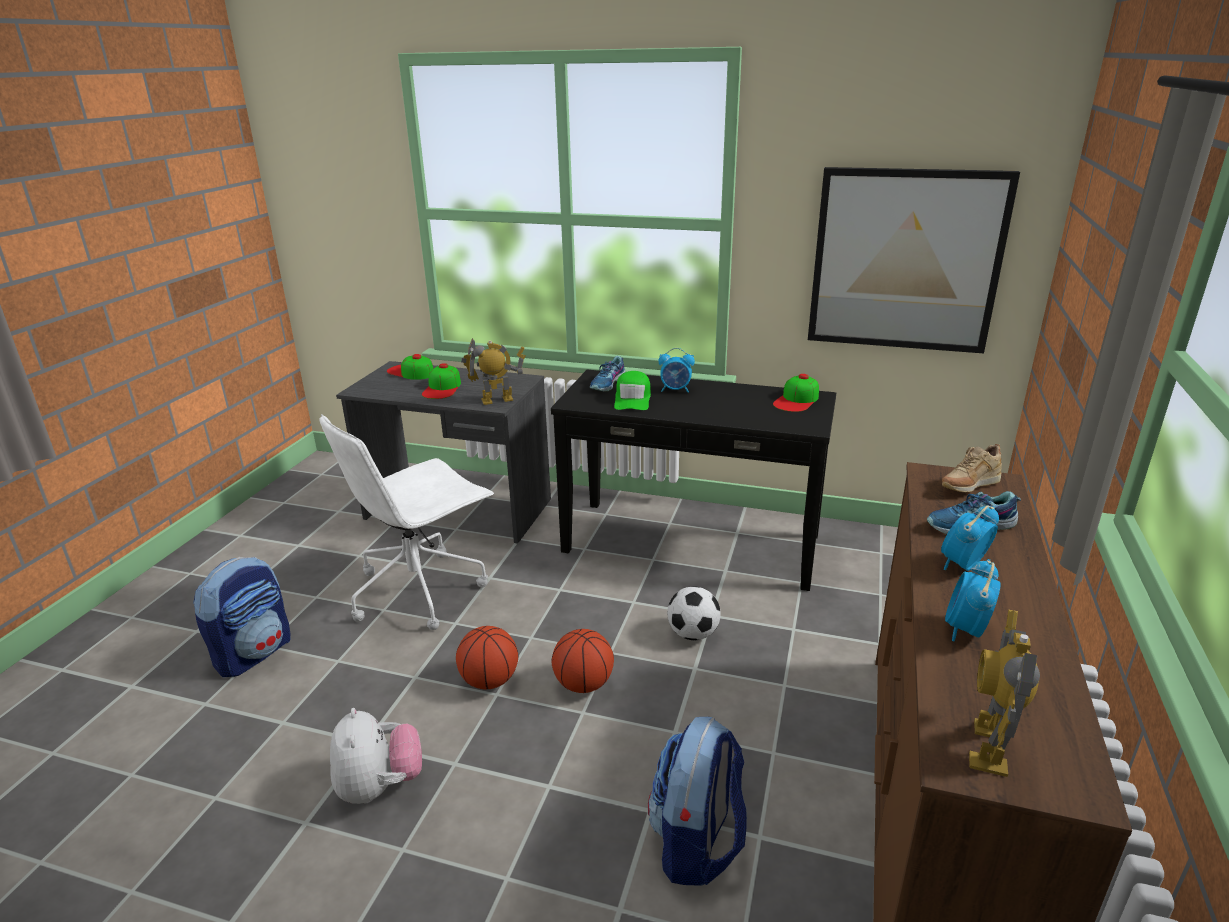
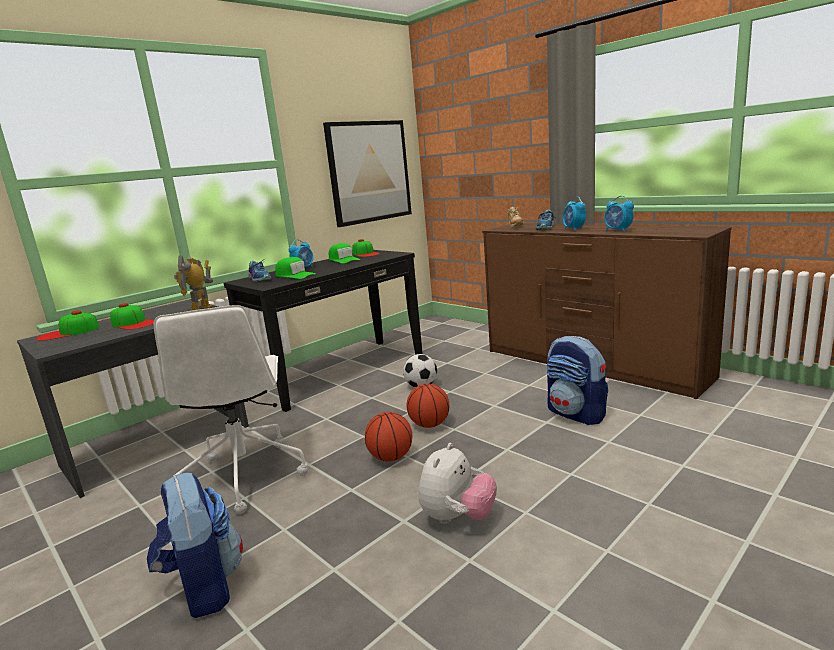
camera: 60 degrees left, 10 degrees down
plush toy [330,708,422,804] -> plush toy turned 105 degrees clockwise [419,443,497,524]
toy robot [969,610,1040,777] -> none
none -> green cap [329,243,361,263]

